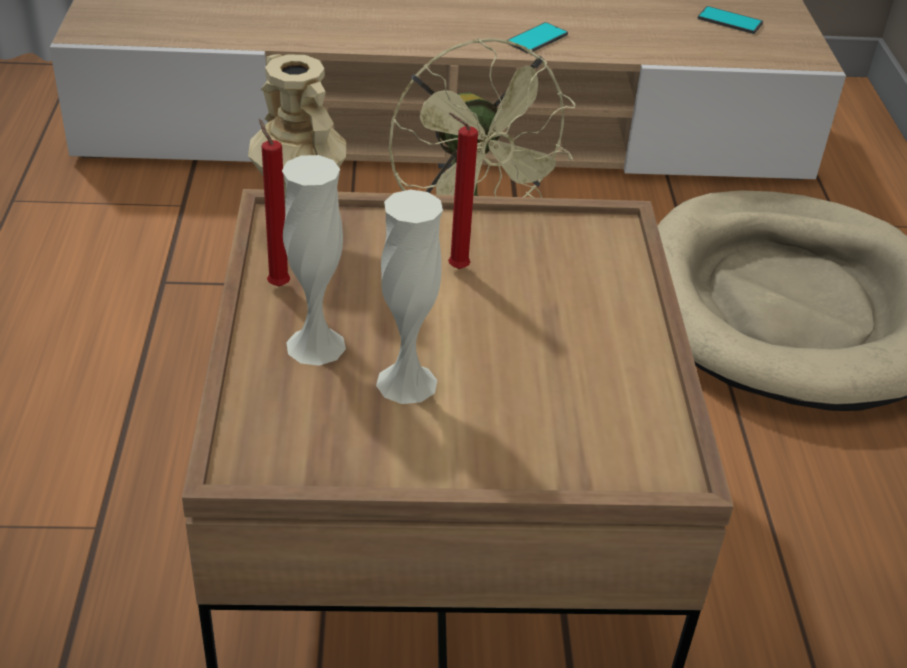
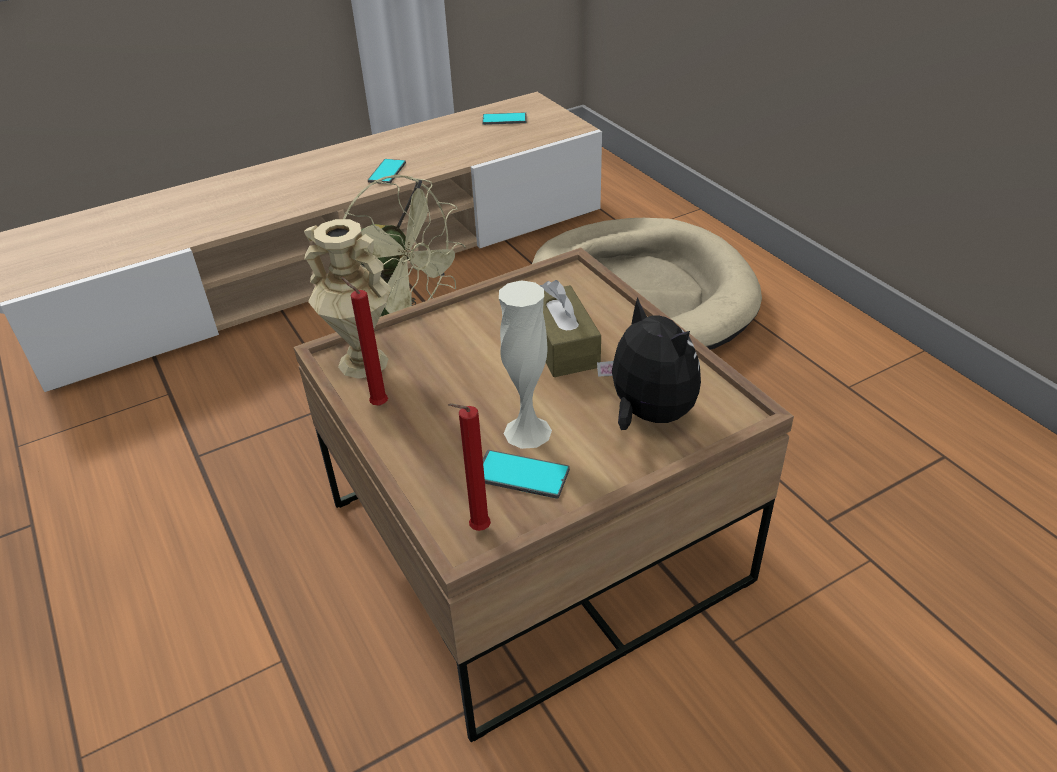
camera: 25 degrees left, 0 degrees up
white vase [282,155,346,366] -> none
red candle [448,113,478,269] -> red candle moved to [448,403,491,531]
none -> phone [483,450,570,499]
none -> brown tissue box [540,280,601,377]
none -> plush toy [597,297,701,430]

